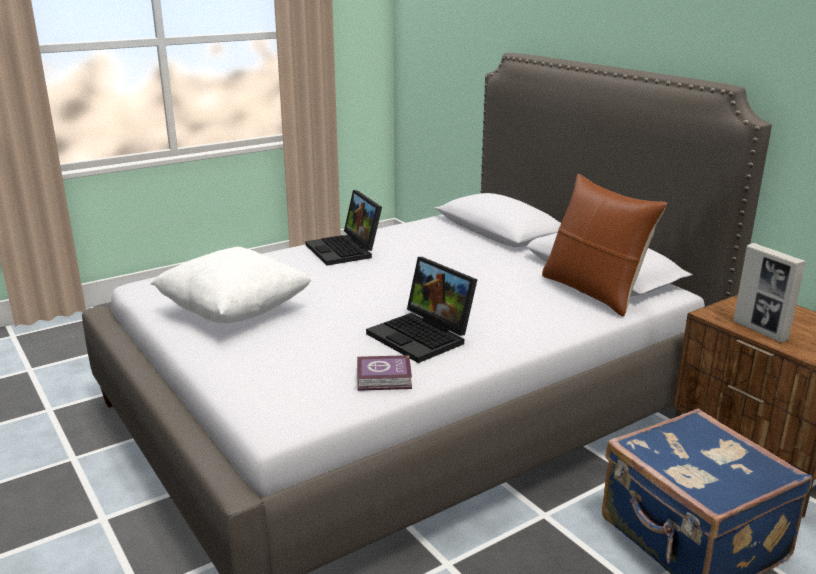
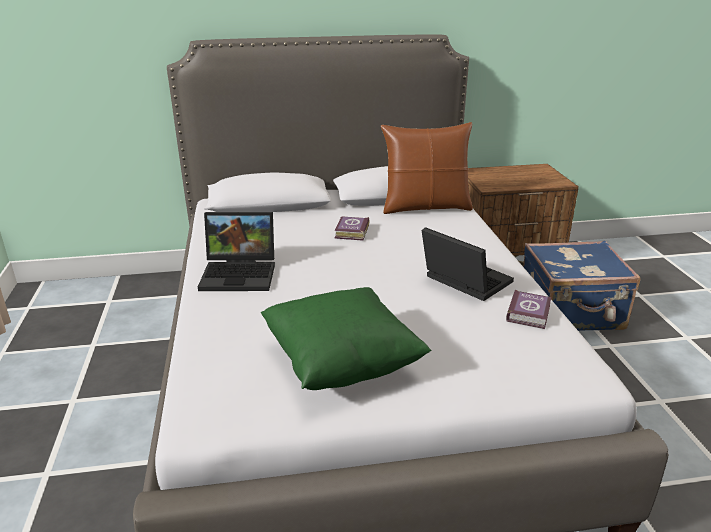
camera: 65 degrees left, 5 degrees up
white pillow [151,247,311,323] -> green pillow [261,287,432,390]
laptop [366,257,478,363] -> laptop turned 120 degrees counterclockwise [421,227,514,301]
picture frame [733,243,806,343] -> none
none -> book [335,216,370,241]

